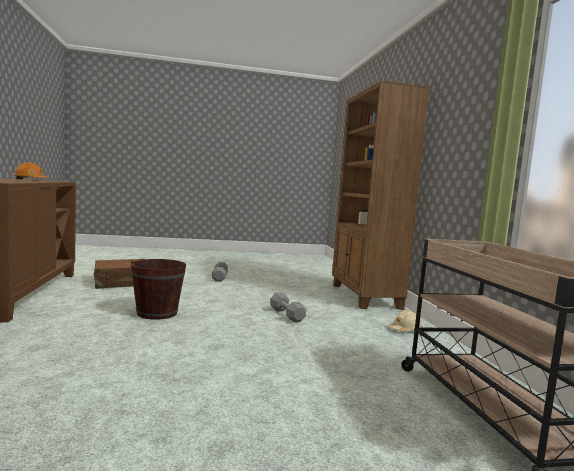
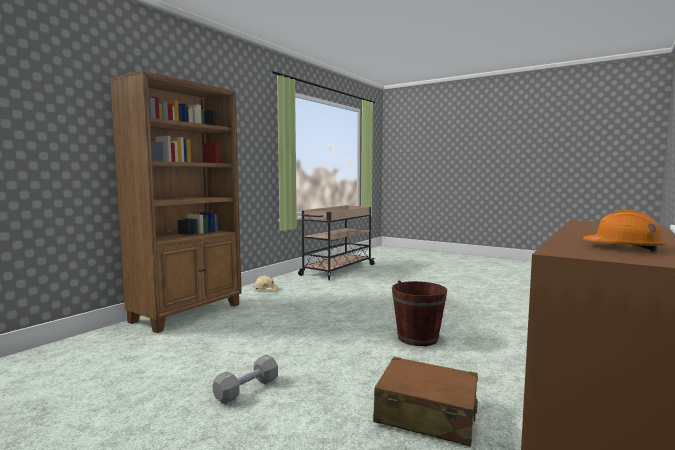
camera: 135 degrees left, 0 degrees up
grey dumbbell [270,293,306,322] -> none

